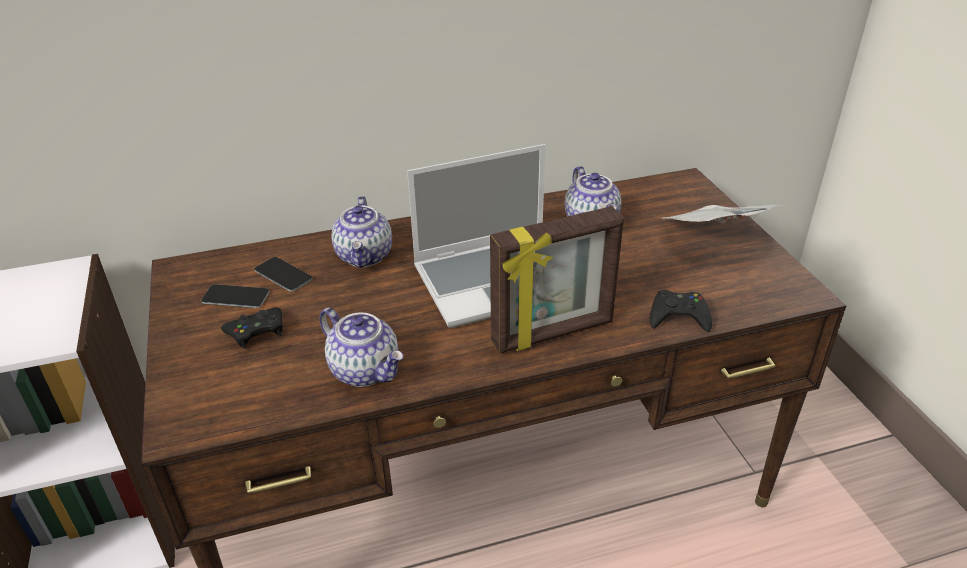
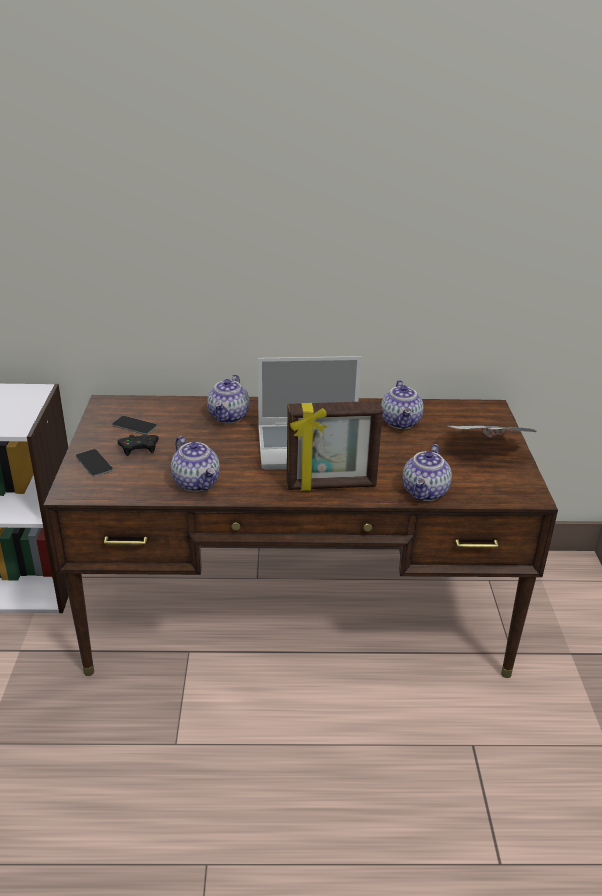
camera: 15 degrees right, 5 degrees down
phone [254,257,312,292] -> phone moved to [76,449,113,476]
black game controller [650,290,712,332] -> teapot [403,444,452,501]

